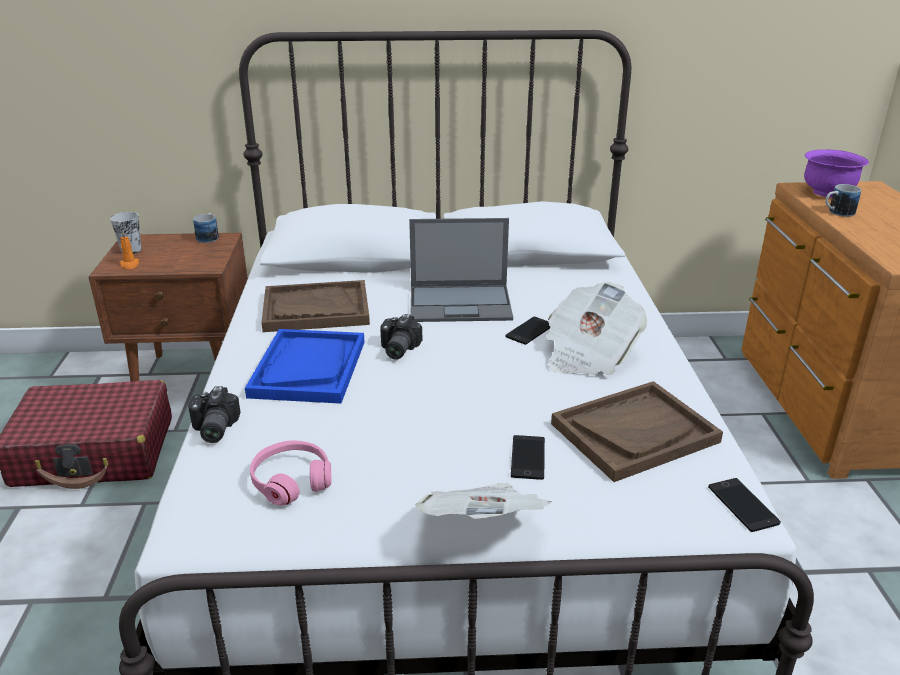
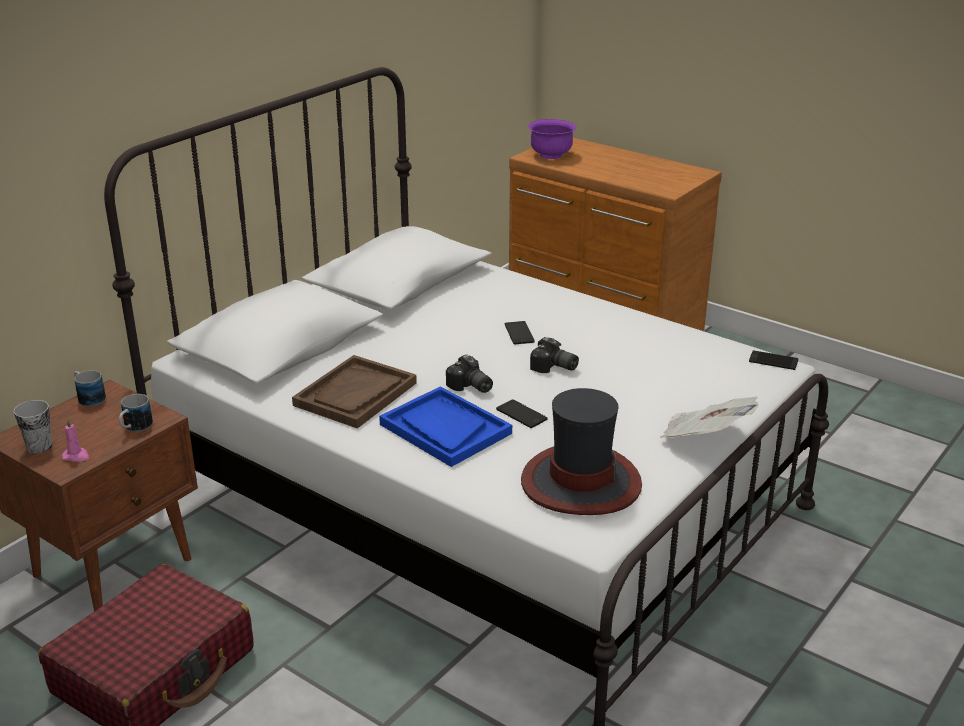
camera: 50 degrees left, 0 degrees up
orange candle [120,231,139,269] -> pink candle [62,419,89,462]
camera [188,386,241,443] -> camera moved to [530,337,579,373]
pink headphones [250,441,331,506] -> hat [521,388,642,515]
laptop [409,218,513,322] -> none
phone [511,435,545,480] -> phone moved to [496,399,547,428]
newspaper [546,282,647,375] -> none
brown tray [551,381,723,482] -> none
mug [825,184,861,217] -> mug moved to [119,394,153,432]

